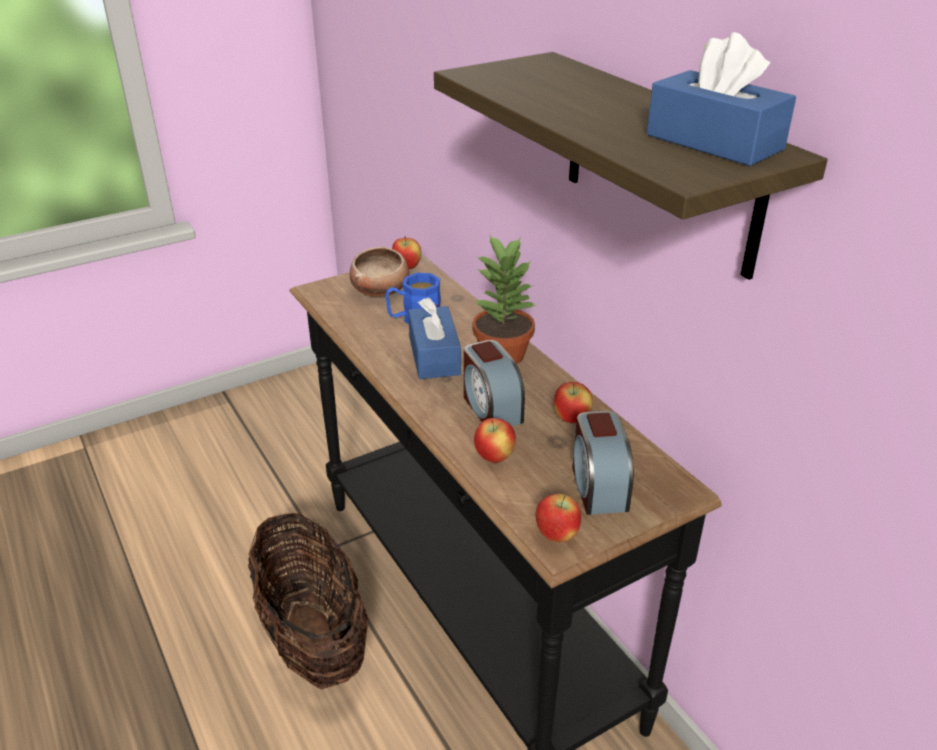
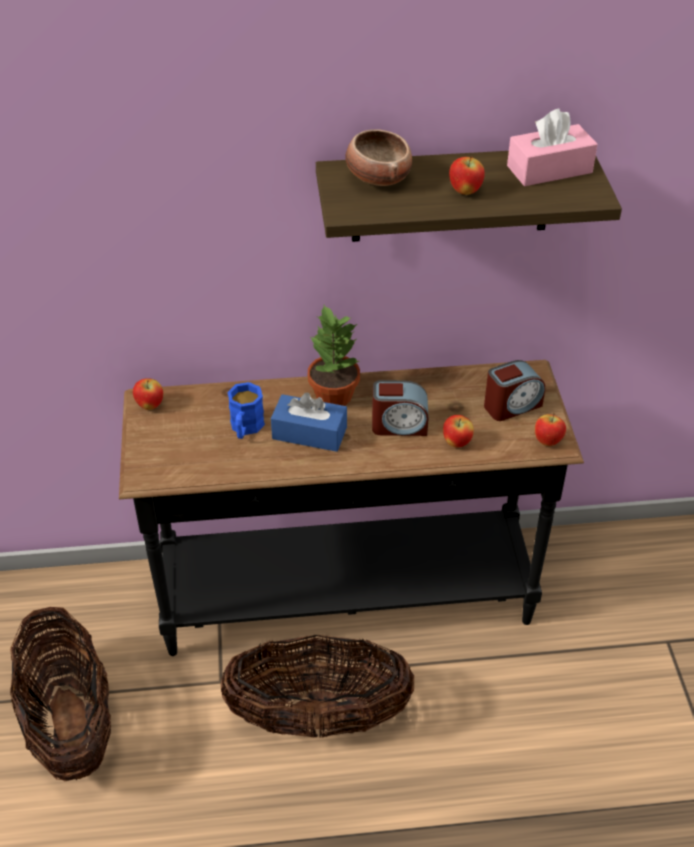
camera: 65 degrees left, 10 degrees up
bowl [350,247,409,297] -> bowl moved to [345,129,412,186]
apple [554,382,593,423] -> apple moved to [449,156,485,195]
alarm clock [572,411,634,515] -> alarm clock turned 45 degrees counterclockwise [484,360,545,421]
blue tissue box [647,32,796,166] -> pink tissue box [507,109,598,186]
none -> basket [10,607,111,781]

